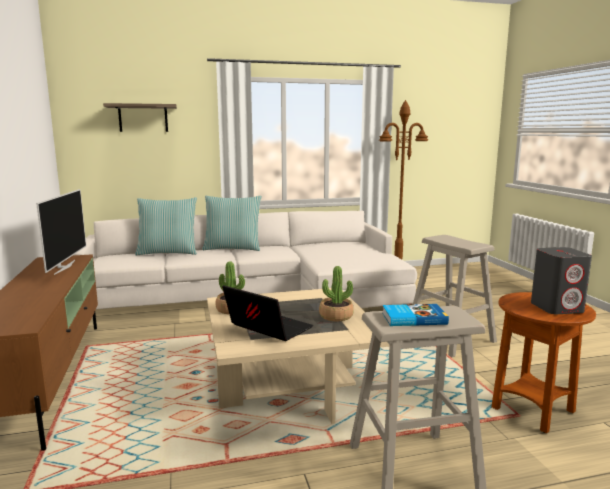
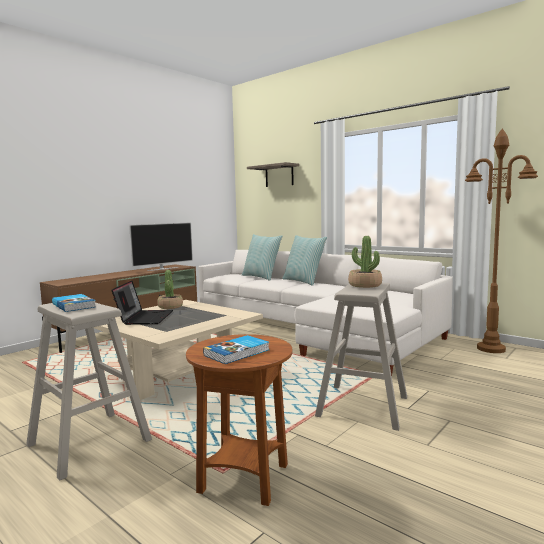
camera: 55 degrees right, 5 degrees down
potted plant [319,266,354,321] -> potted plant moved to [348,236,382,288]
grey speaker [531,247,592,314] -> book [203,335,270,364]

